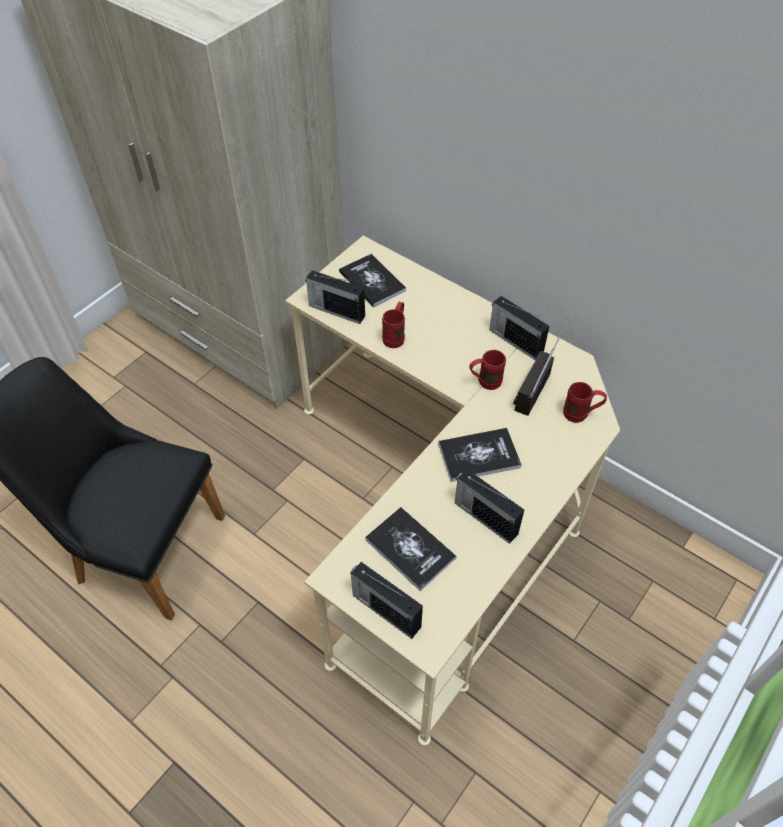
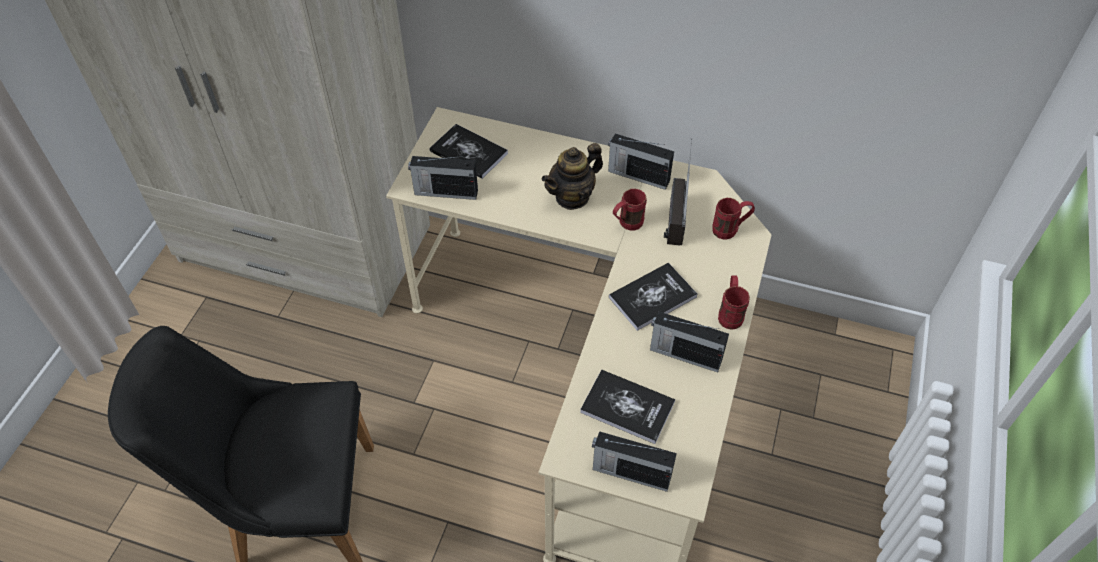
camera: 20 degrees left, 0 degrees up
red mug [382,302,405,348] -> red mug moved to [718,275,750,330]
none -> teapot [541,143,603,210]

